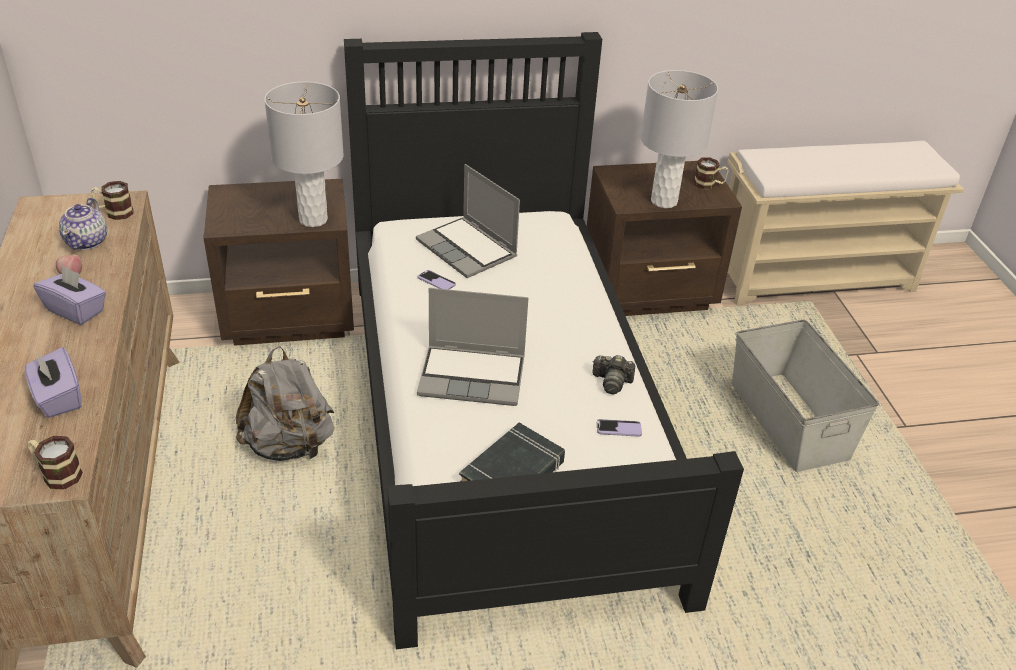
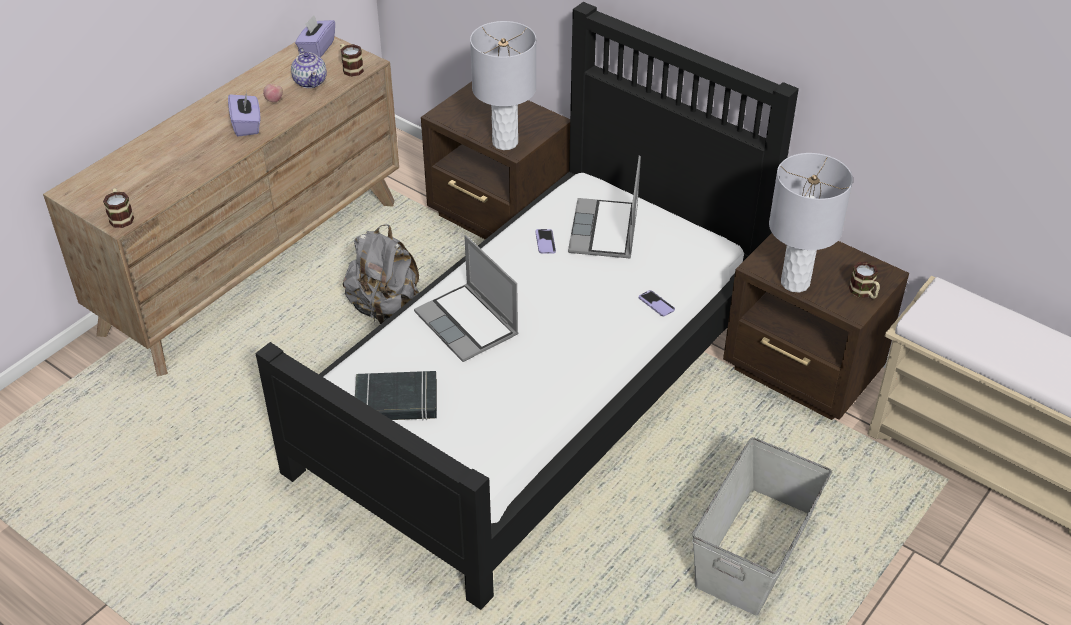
camera: 50 degrees right, 5 degrees up
purple tissue box [25,347,82,418] -> purple tissue box moved to [295,15,335,58]
teapot [59,198,107,250] -> teapot turned 75 degrees counterclockwise [291,47,327,88]
camera [592,355,636,395] -> none
phone [597,419,642,437] -> phone moved to [639,290,675,316]

